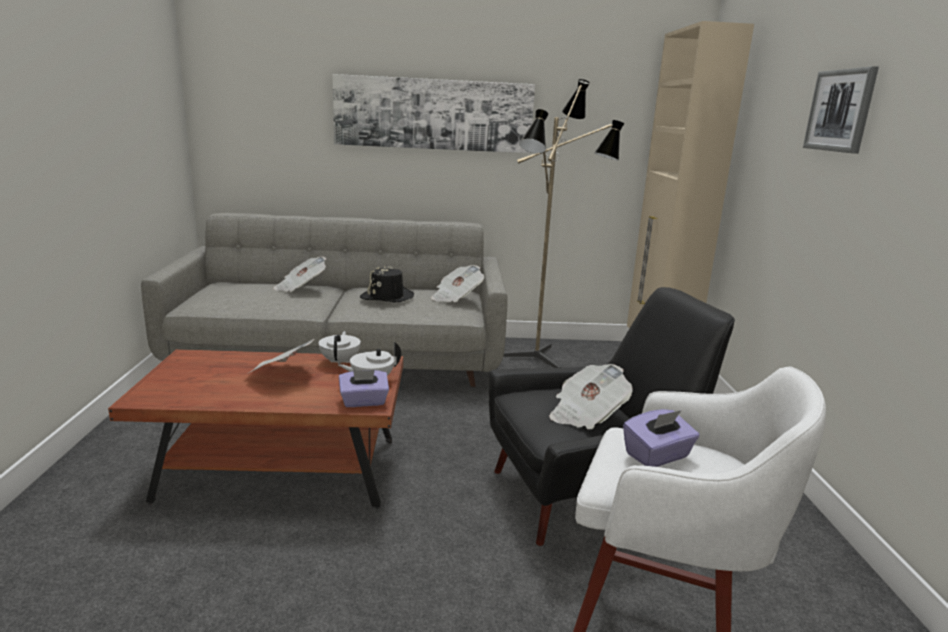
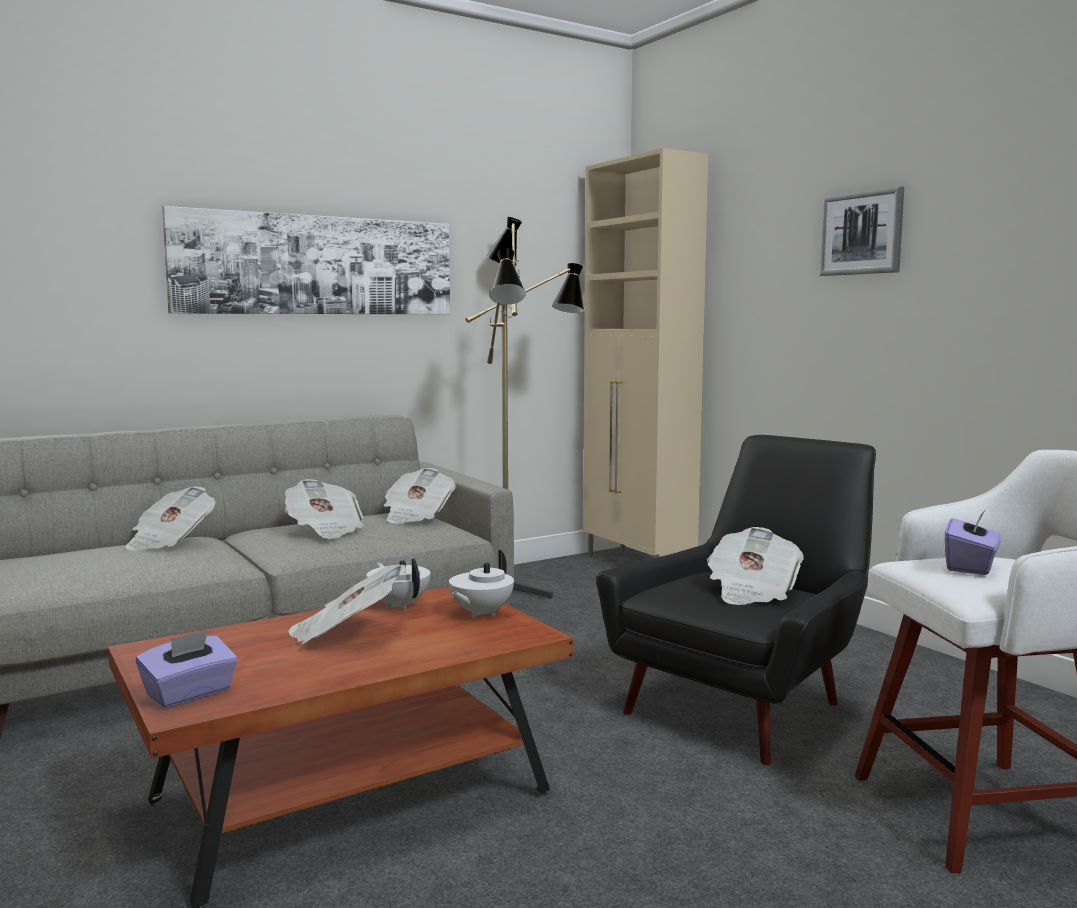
camera: 30 degrees left, 10 degrees down
purple tissue box [339,370,389,407] -> purple tissue box moved to [136,630,238,708]
black hat [360,266,414,302] -> newspaper [285,479,364,539]

